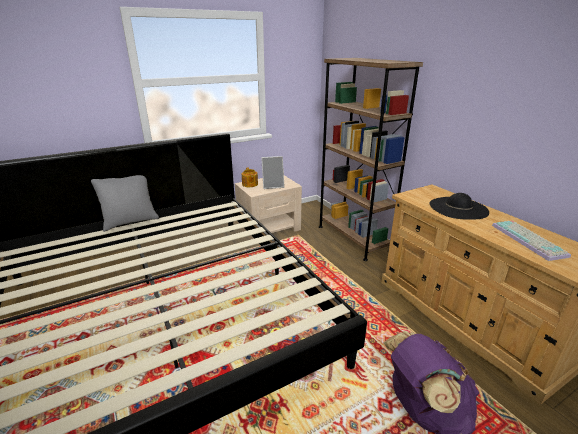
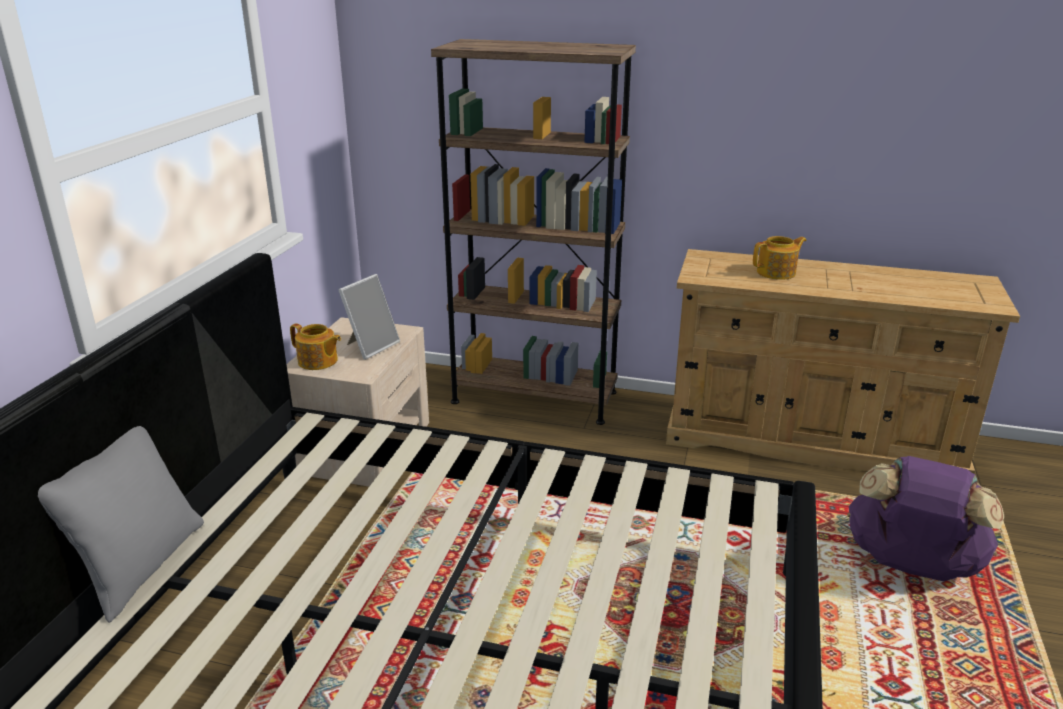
camera: 45 degrees left, 0 degrees up
black hat [429,193,489,220] -> teapot [753,236,806,280]
keyboard [492,220,571,261] -> none

